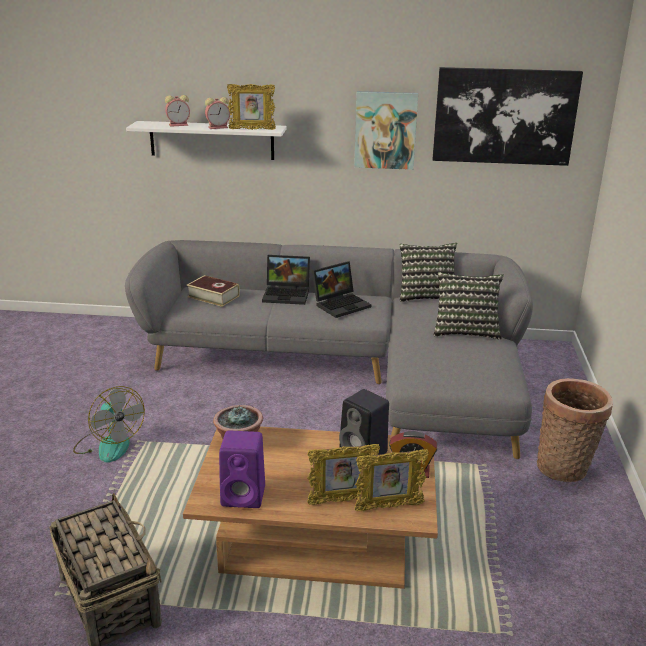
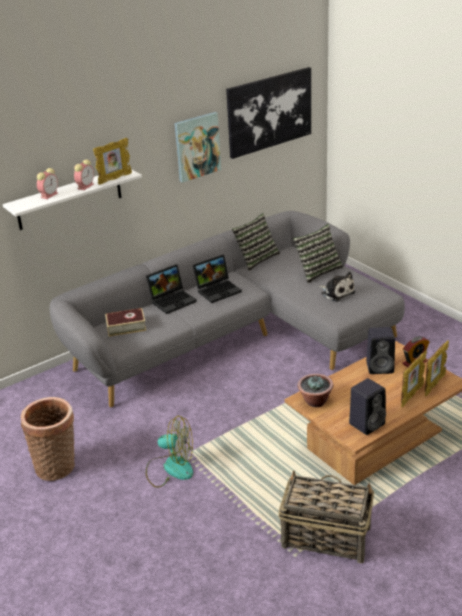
camera: 40 degrees left, 5 degrees up
purple speaker [219,431,265,508] -> black speaker [349,378,386,435]
laptop [312,261,371,318] -> laptop turned 45 degrees clockwise [193,255,242,303]
basket [537,378,613,482] -> basket moved to [21,397,75,481]
none -> plush toy [319,272,355,302]

